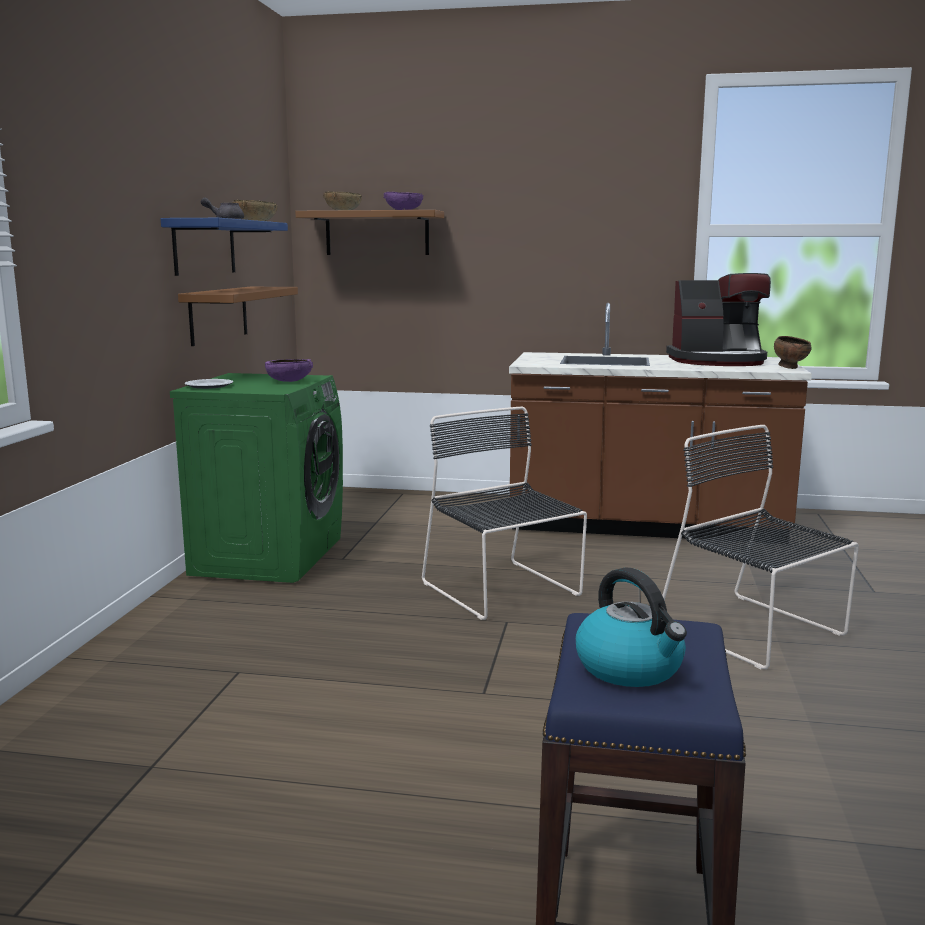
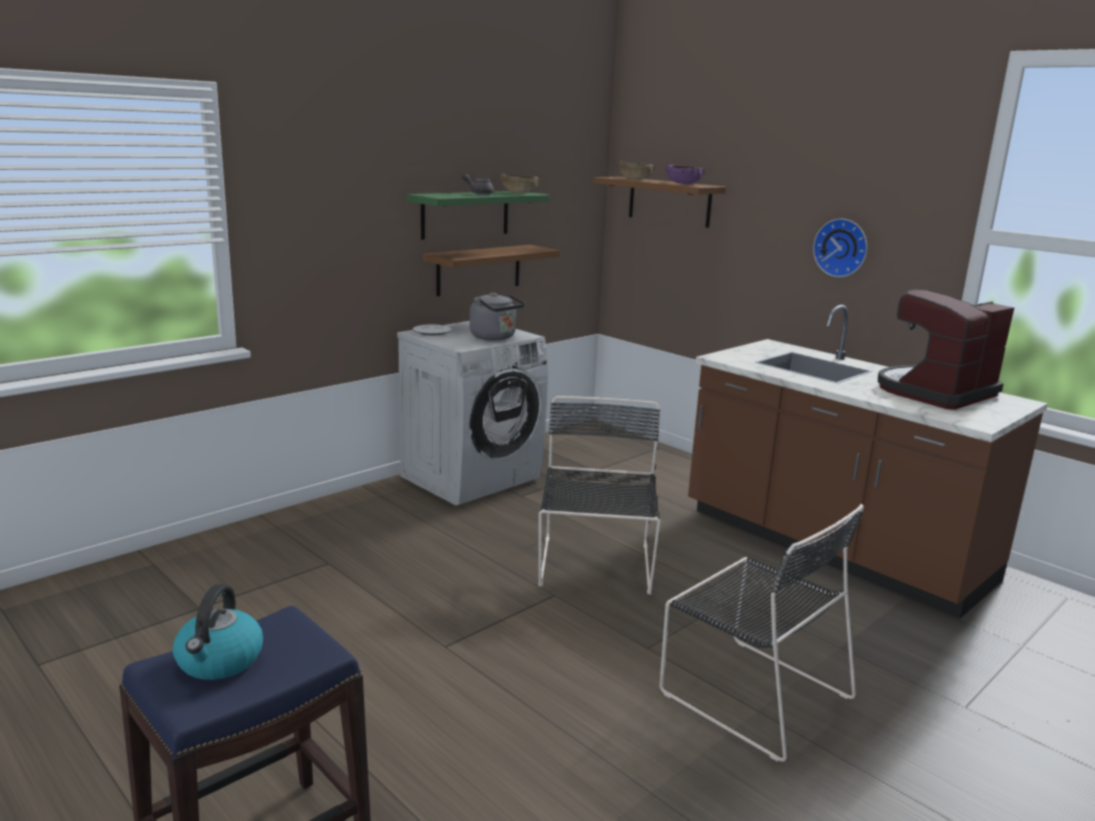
camera: 35 degrees right, 5 degrees up
blue shelf [161,218,288,276] -> green shelf [407,191,550,240]
green washing machine [170,373,343,583] -> white washing machine [397,321,548,505]
purple bowl [265,359,313,382] -> grey kettle [470,292,526,340]
black chair [662,425,859,669] -> black chair turned 135 degrees clockwise [660,504,864,762]
coffee machine [666,273,771,366] -> coffee machine turned 105 degrees clockwise [878,289,1014,410]
brown bowl [774,336,812,369] -> none
none -> wall clock [813,218,867,277]

